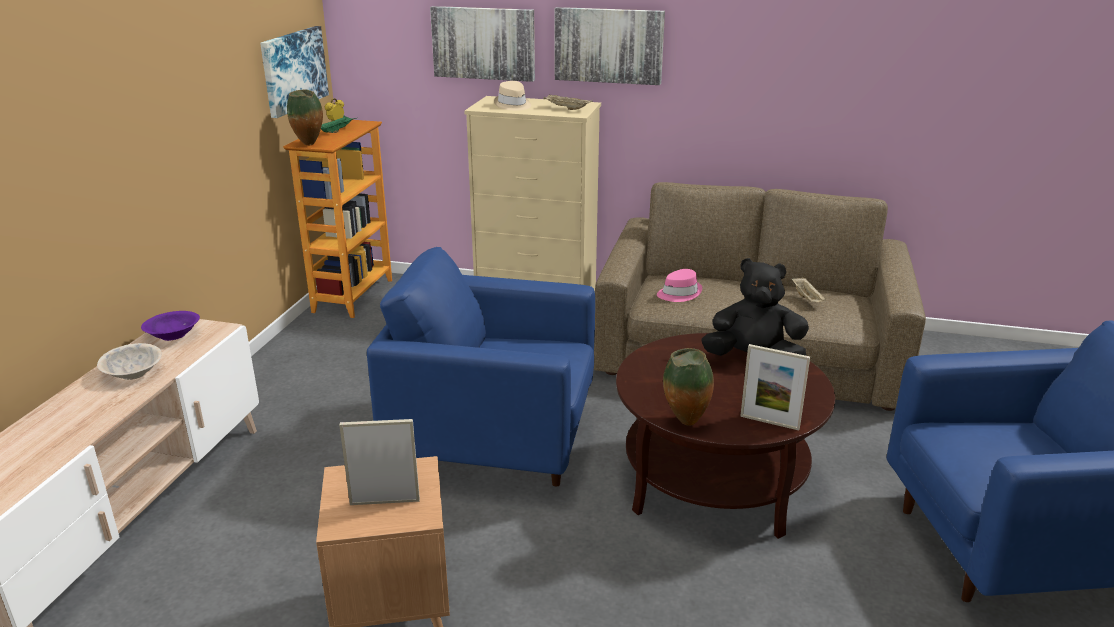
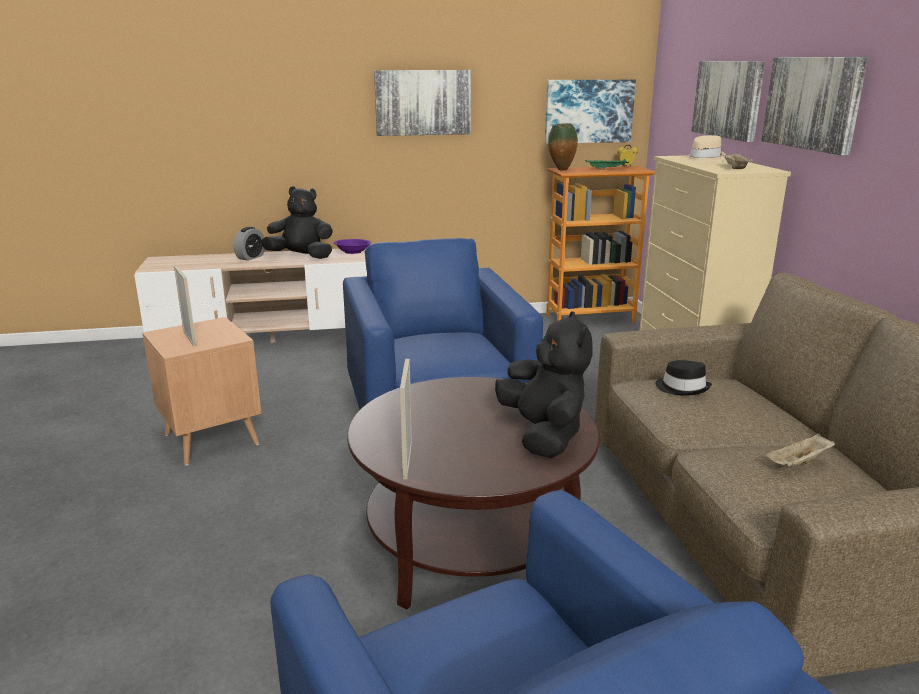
camera: 65 degrees right, 5 degrees down
beige bowl [97,343,162,380] -> black plush toy [261,186,333,259]
pink hat [657,269,702,302] -> black hat [656,360,712,396]
vase [663,348,714,425] -> none
none -> alarm clock [233,227,265,261]
none -> picture [374,70,471,136]

